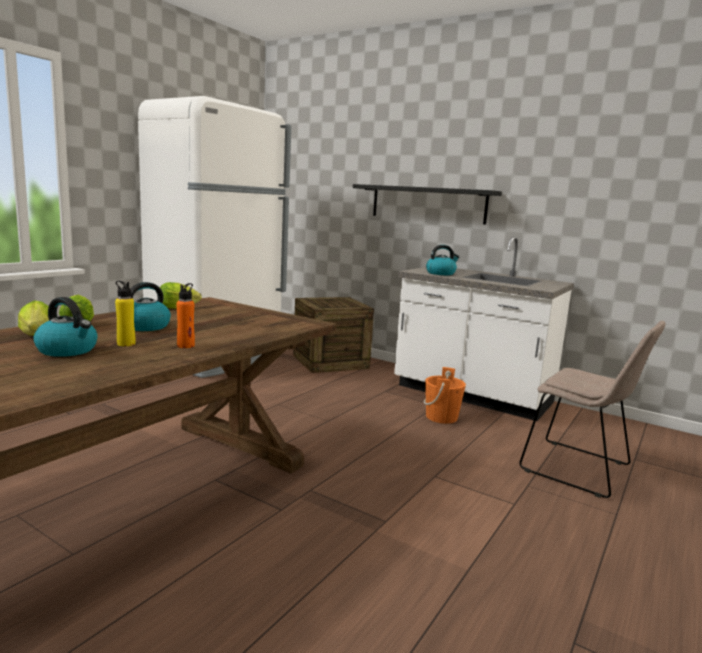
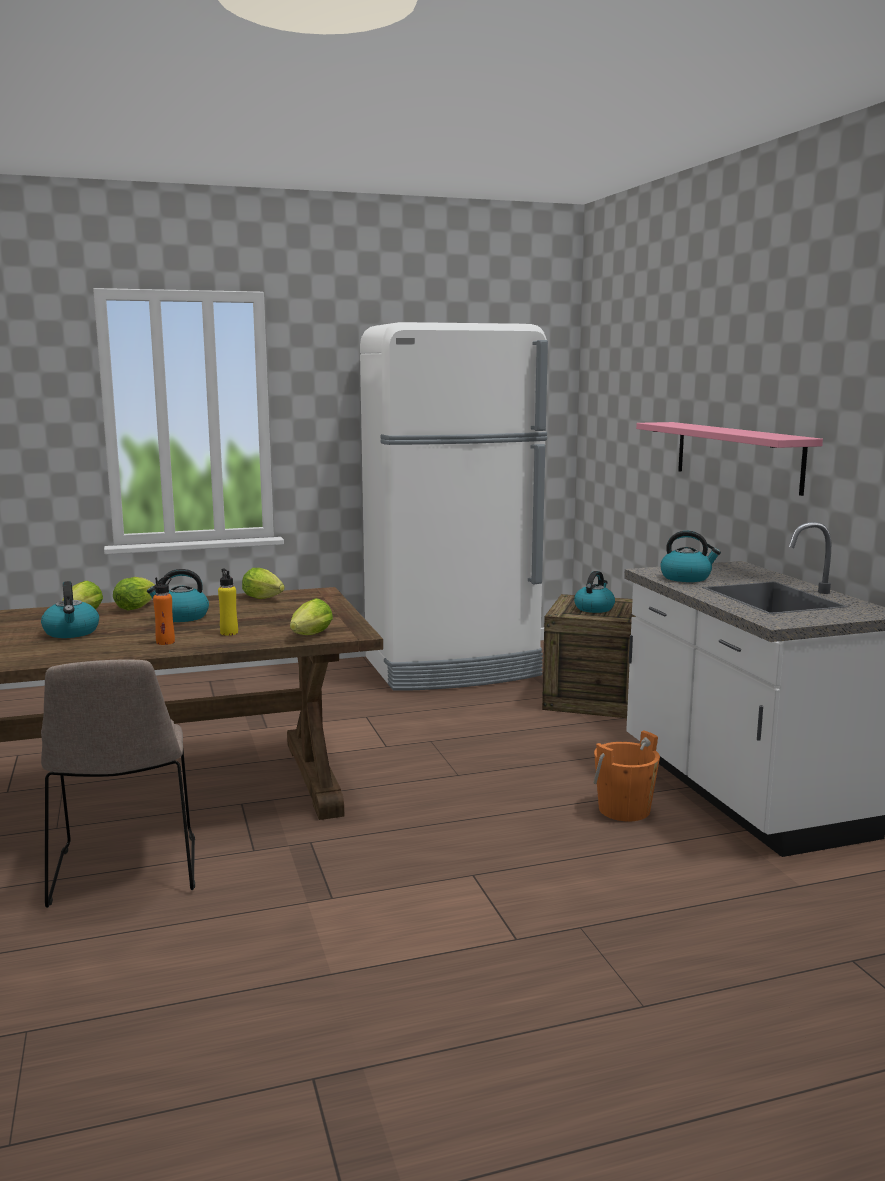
camera: 40 degrees right, 0 degrees up
yellow bottle [115,281,135,346] -> yellow bottle moved to [218,569,238,636]
black shelf [353,184,502,224] -> pink shelf [636,422,823,496]
beige chair [519,321,665,498] -> beige chair moved to [41,659,195,908]
none -> lettuce [290,598,333,635]
none -> kettle [574,571,615,613]

